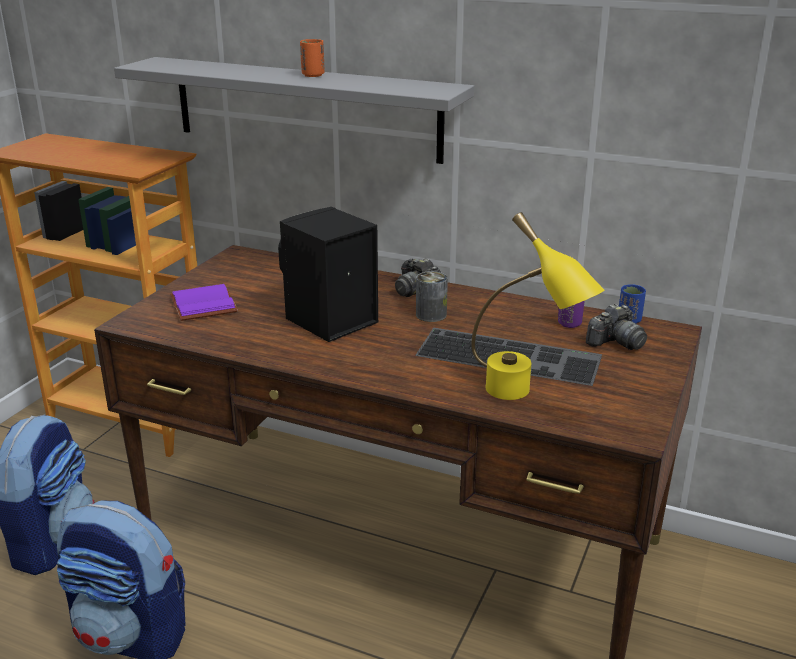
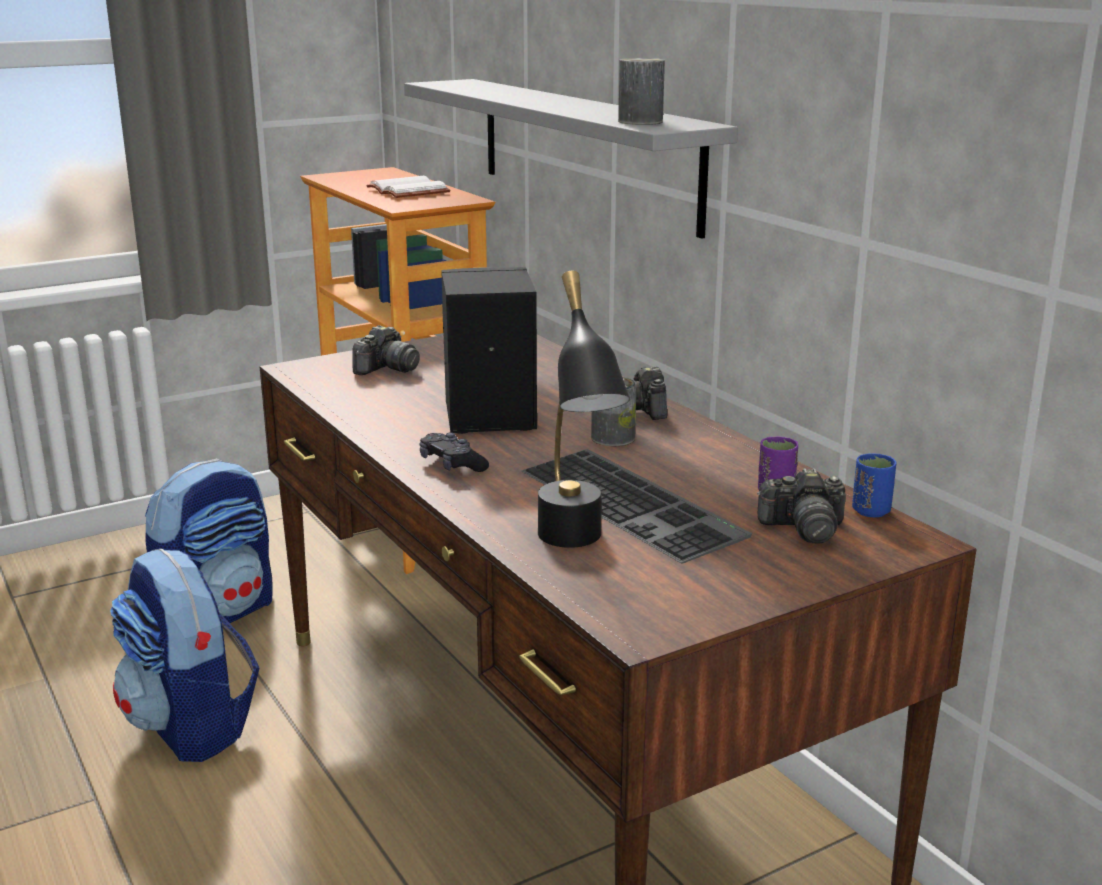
camera: 35 degrees right, 5 degrees down
purple book [170,284,238,321] -> camera [352,325,420,375]
orange cup [300,39,325,77] -> none
yellow table lamp [471,212,604,400] -> black table lamp [538,271,630,548]
none -> white book [366,176,450,198]
none -> black game controller [420,433,489,472]
none -> can [618,58,665,125]

